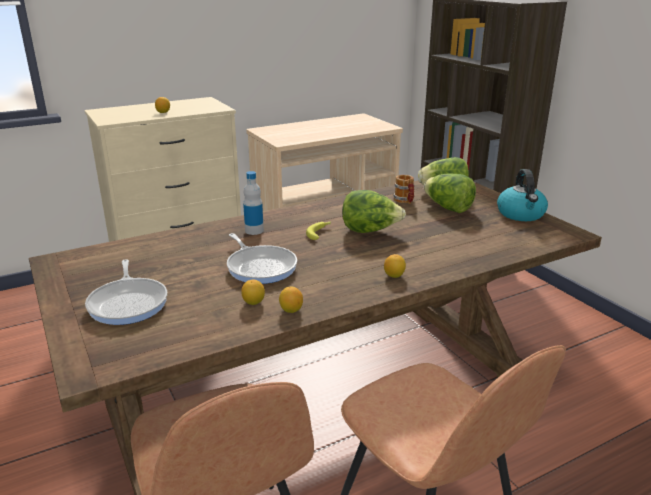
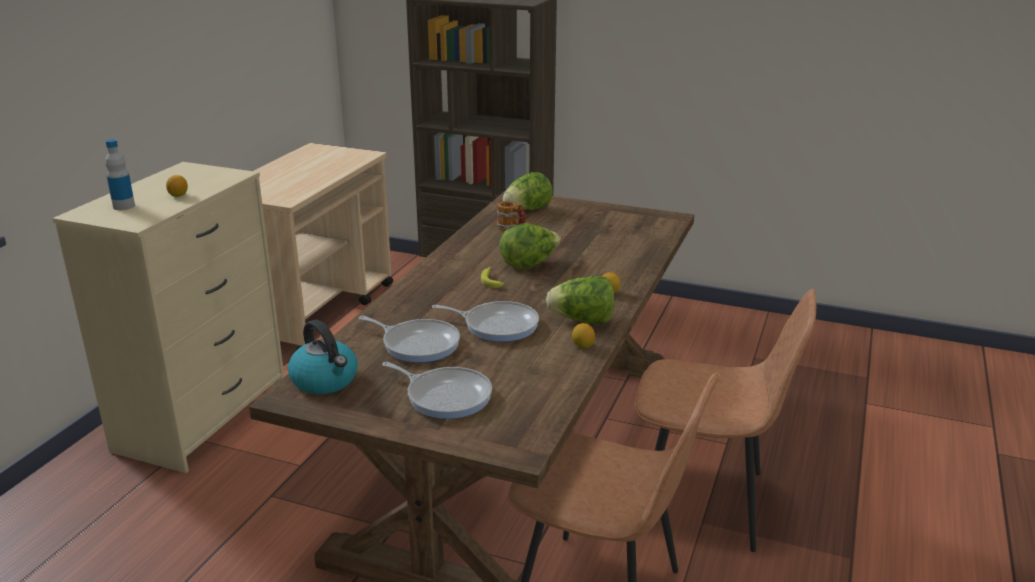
camera: 40 degrees left, 0 degrees up
lemon [241,279,265,305] -> none
bottle [243,171,264,235] -> bottle moved to [105,139,135,210]
lettuce [424,174,476,213] -> lettuce moved to [546,276,614,324]
kettle [497,169,548,221] -> kettle moved to [288,320,358,394]
none -> frying pan [359,316,460,363]

